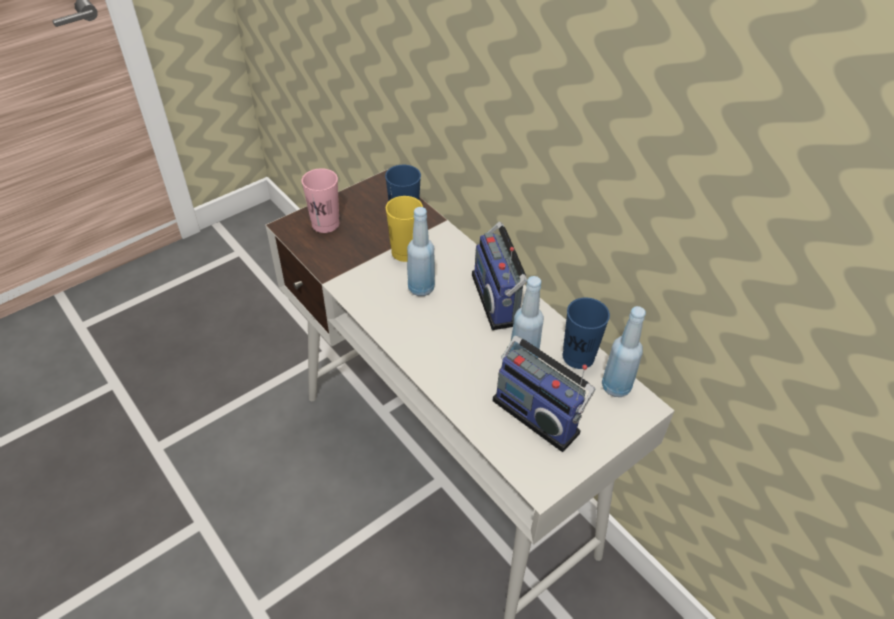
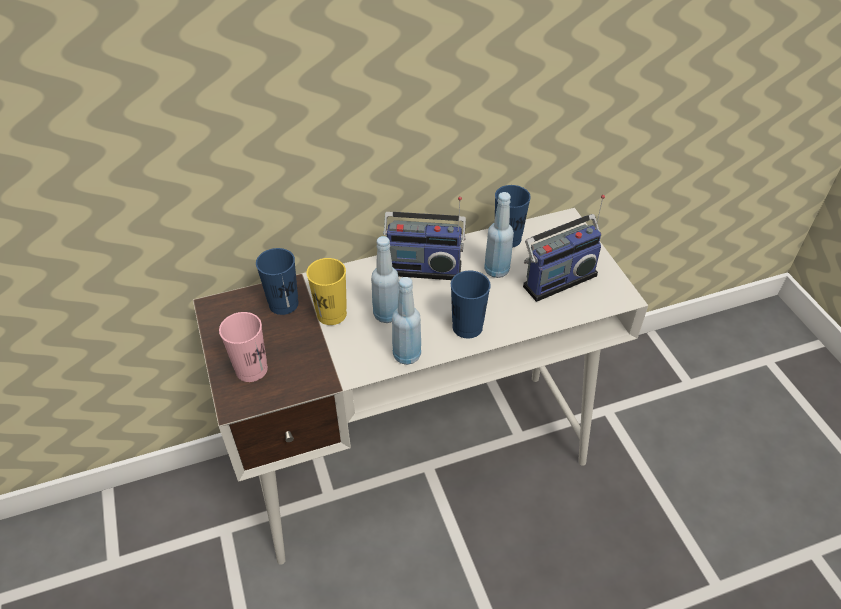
camera: 70 degrees left, 0 degrees up
blue bottle [602,306,646,397] -> blue bottle moved to [392,277,421,365]
none -> blue cup [451,271,491,339]

